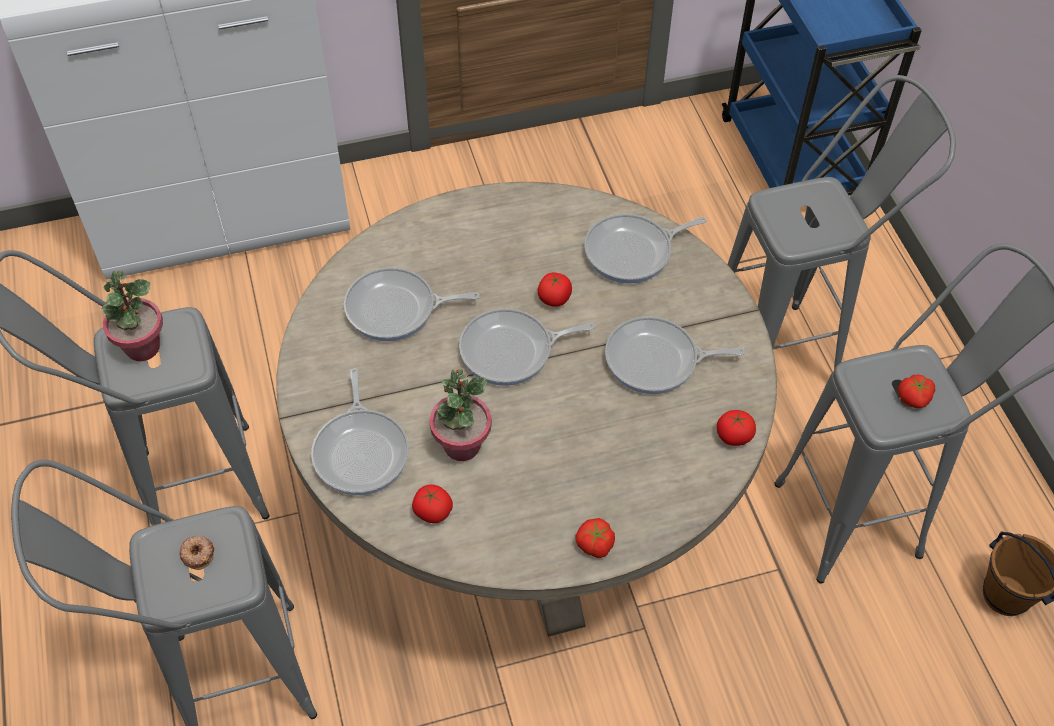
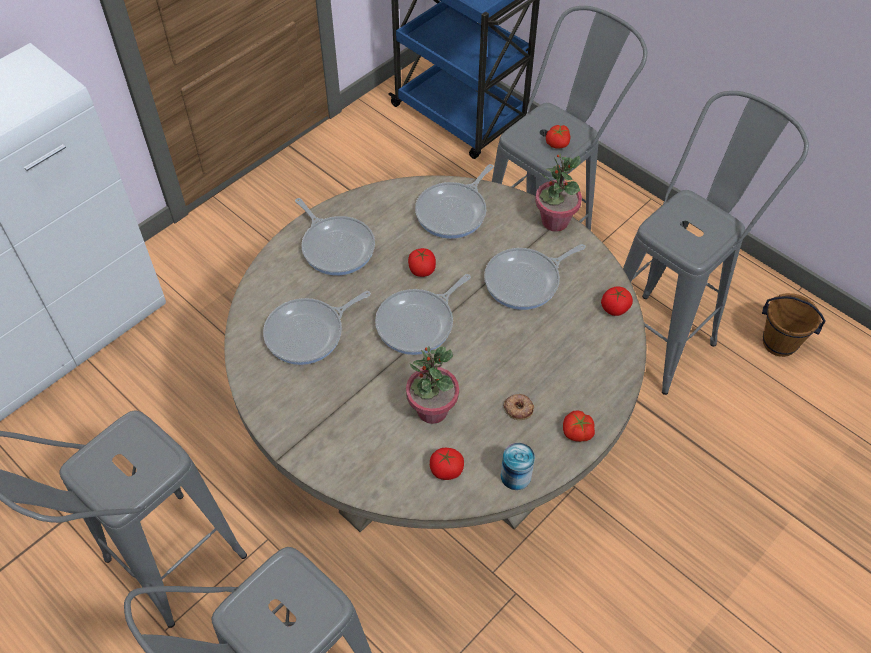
camera: 30 degrees left, 0 degrees up
potted plant [101,270,163,361] -> potted plant moved to [535,153,582,232]
donut [179,536,215,570] -> donut moved to [504,394,534,420]
frying pan [311,368,409,495] -> frying pan moved to [295,198,375,275]
tomato [898,375,935,408] -> tomato moved to [546,125,570,149]
none -> can [501,443,535,490]

